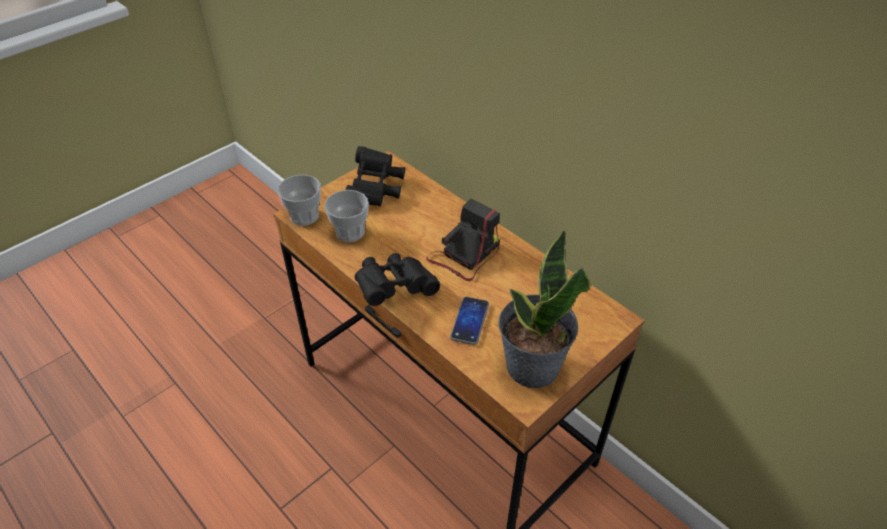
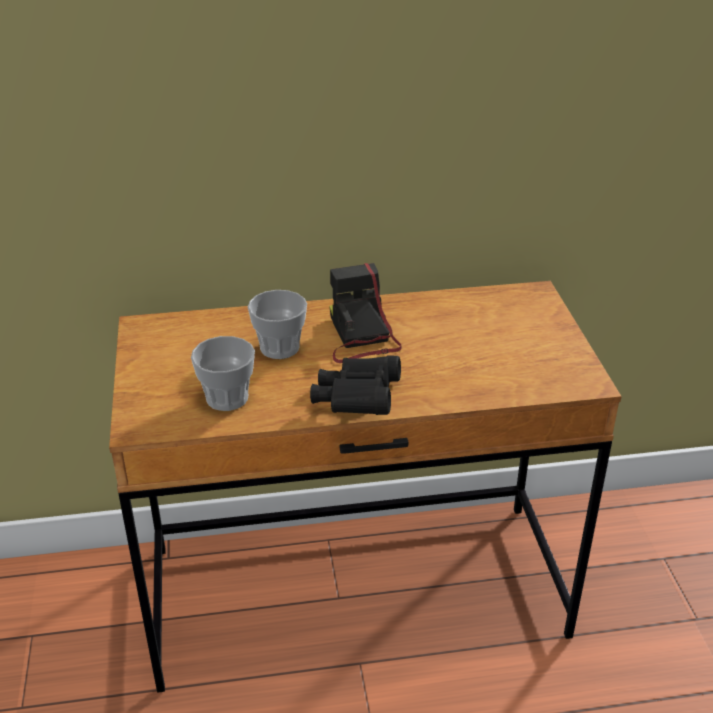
camera: 55 degrees left, 10 degrees down
cup [278,175,321,226] -> cup moved to [248,290,307,359]
black binoculars [345,146,405,207] -> none
phone [450,297,489,345] -> none
potted plant [498,229,590,388] -> none

